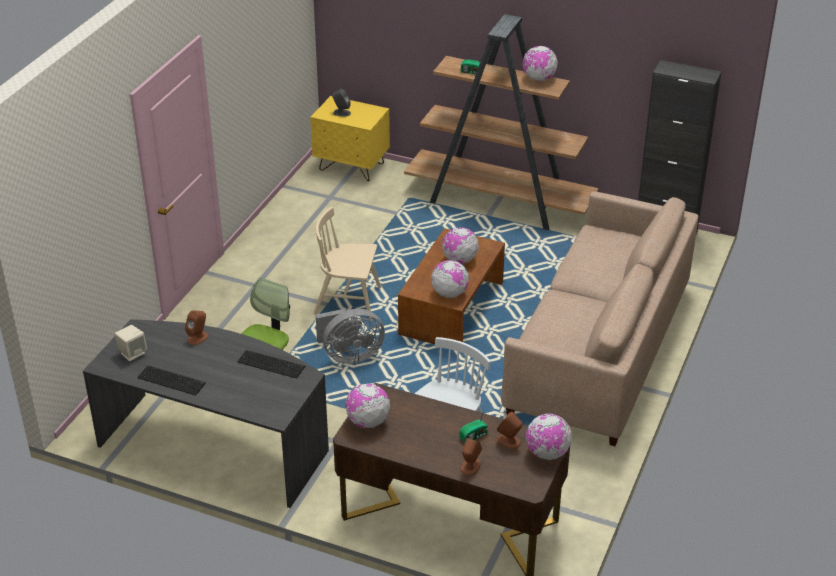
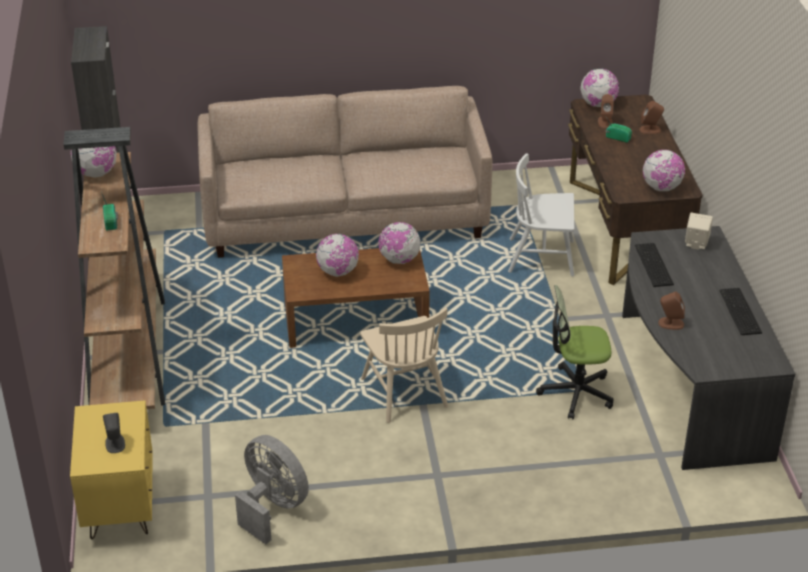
camera: 120 degrees left, 0 degrees up
beige speaker [115,325,147,361] -> beige speaker moved to [685,213,713,250]
grey fan [316,309,385,364] -> grey fan moved to [235,435,309,544]

